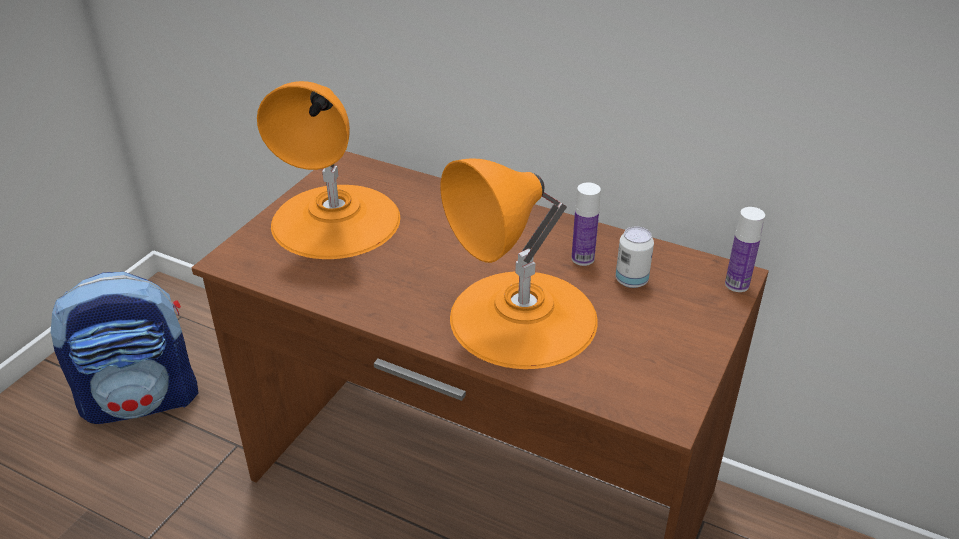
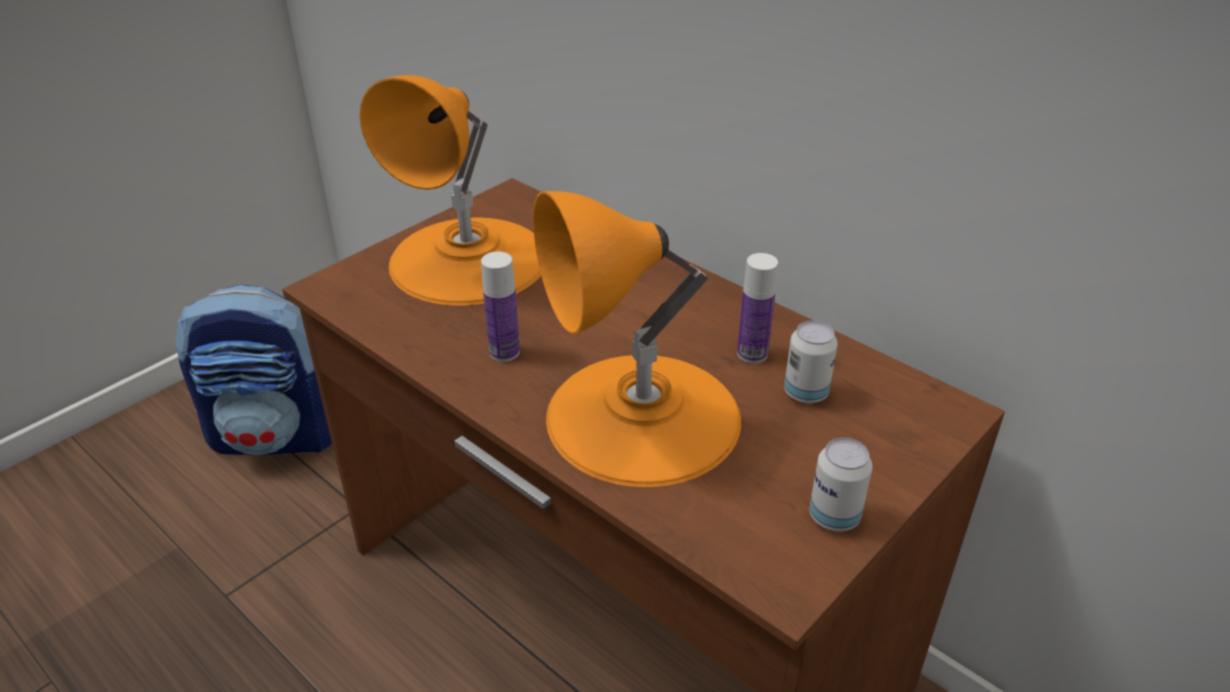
camera: 15 degrees right, 0 degrees up
bottle [725,207,765,292] -> bottle moved to [481,252,520,362]
none -> can [809,438,873,531]

